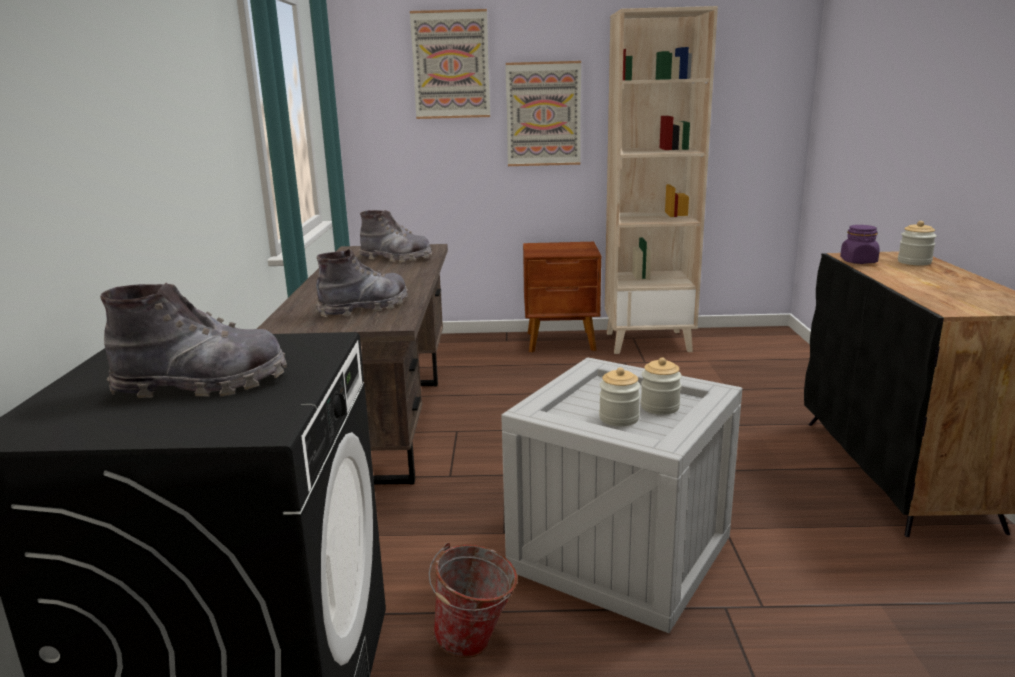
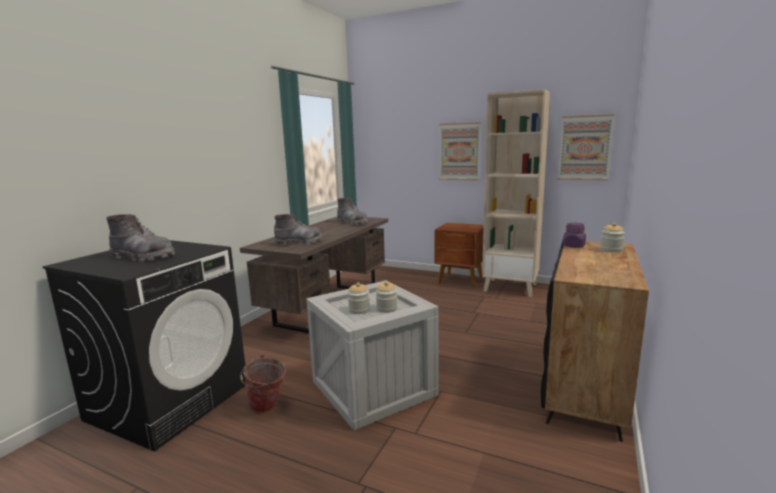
camera: 25 degrees right, 5 degrees down
picture [410,9,490,119] -> picture moved to [558,114,614,180]

